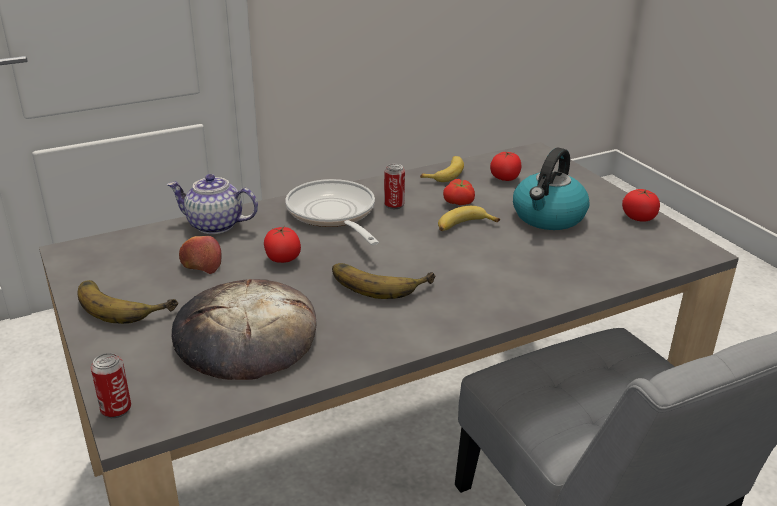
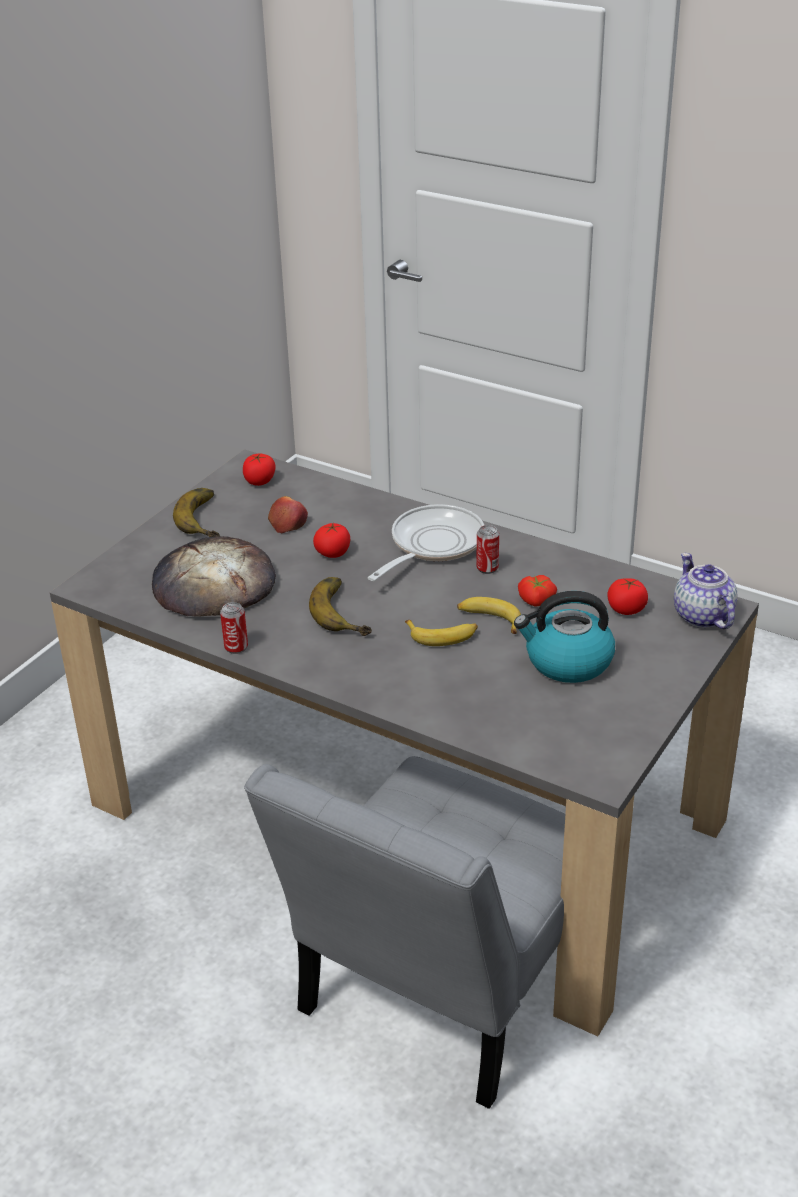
camera: 60 degrees right, 5 degrees up
can [91,353,131,418] -> can moved to [220,602,248,654]
teapot [167,174,258,234] -> teapot moved to [674,553,738,629]
banana [420,156,464,182] -> banana moved to [405,620,478,646]
tomato [622,189,660,222] -> tomato moved to [243,453,276,486]

